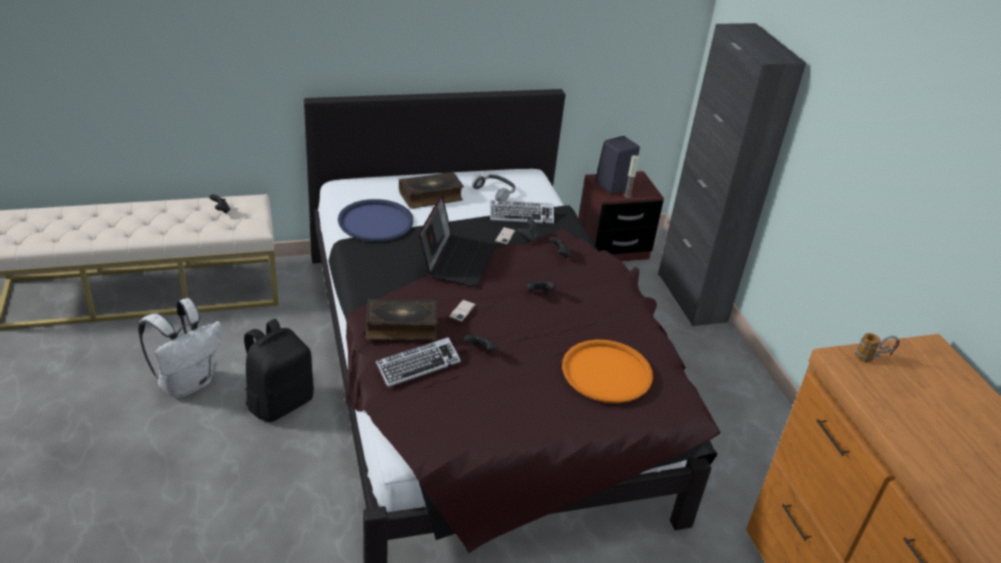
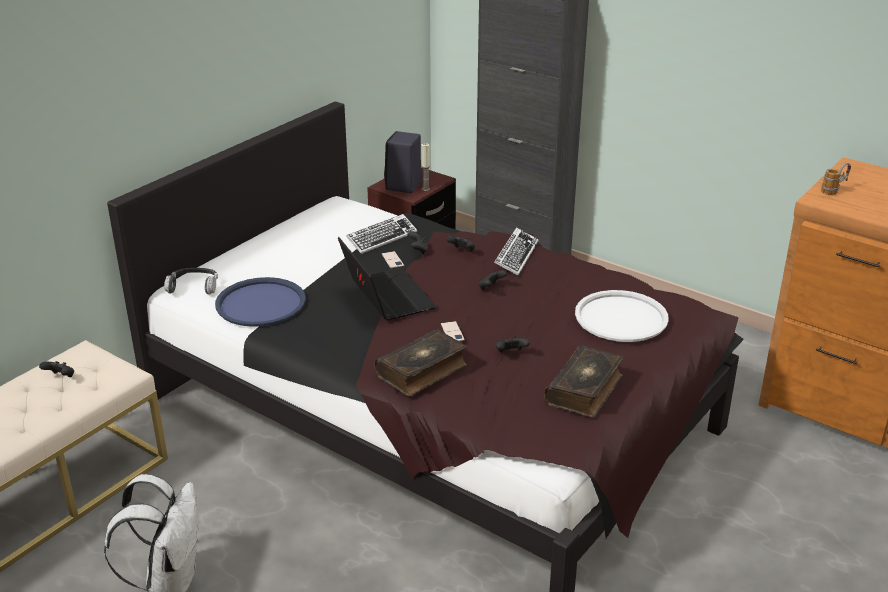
camera: 35 degrees left, 5 degrees down
black backpack [244,319,314,422] -> none
keyboard [376,337,461,387] -> keyboard moved to [494,228,538,275]
book [399,172,464,209] -> book moved to [544,345,624,417]
headphones [472,175,515,201] -> headphones moved to [164,268,218,294]
orange tray [562,339,653,403] -> white tray [575,290,669,342]

